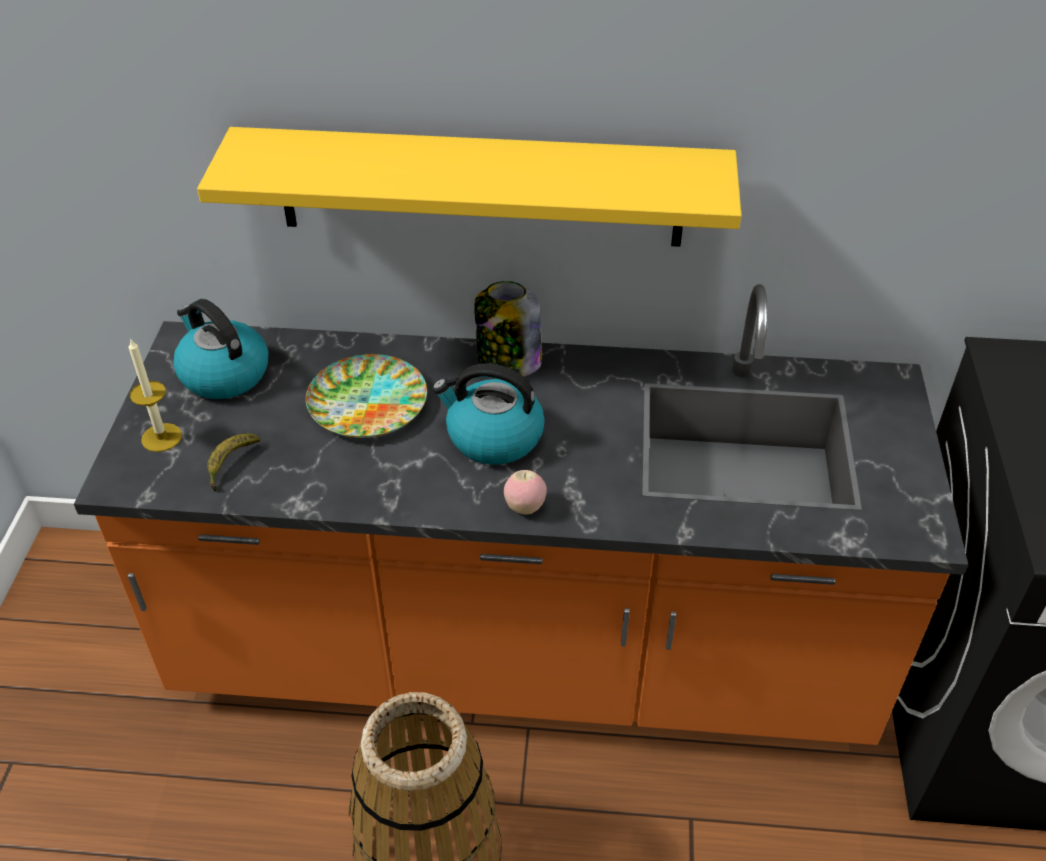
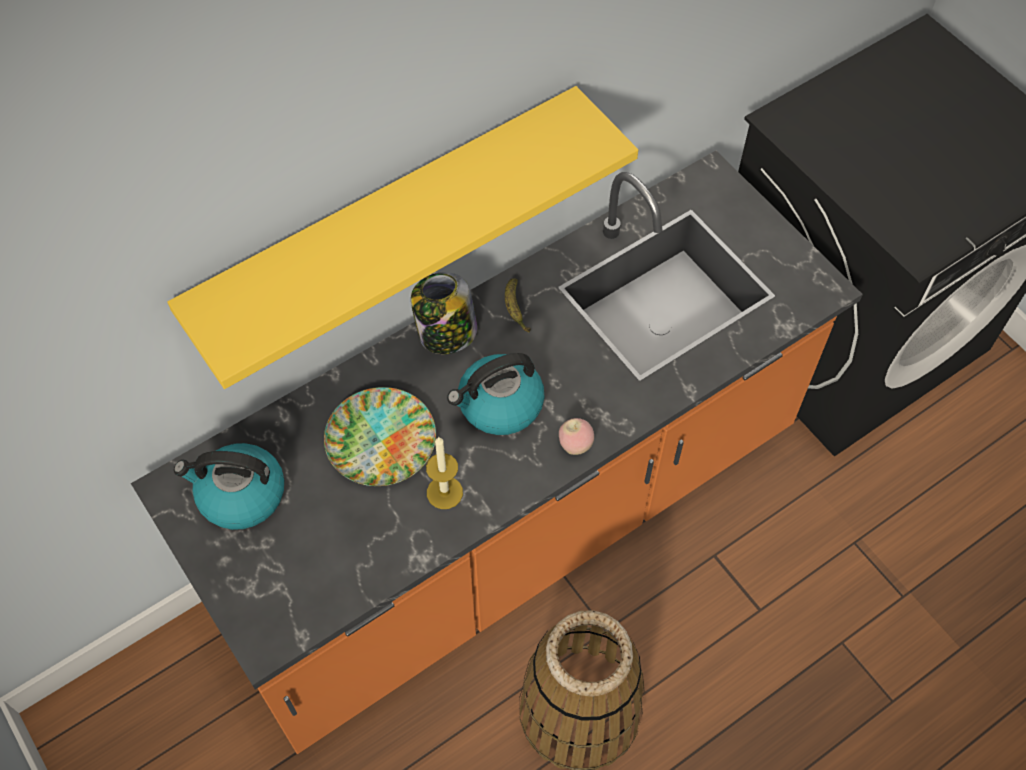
camera: 40 degrees left, 15 degrees up
candle [129,338,182,452] -> candle moved to [426,437,463,509]
banana [207,433,261,491] -> banana moved to [505,278,531,332]

